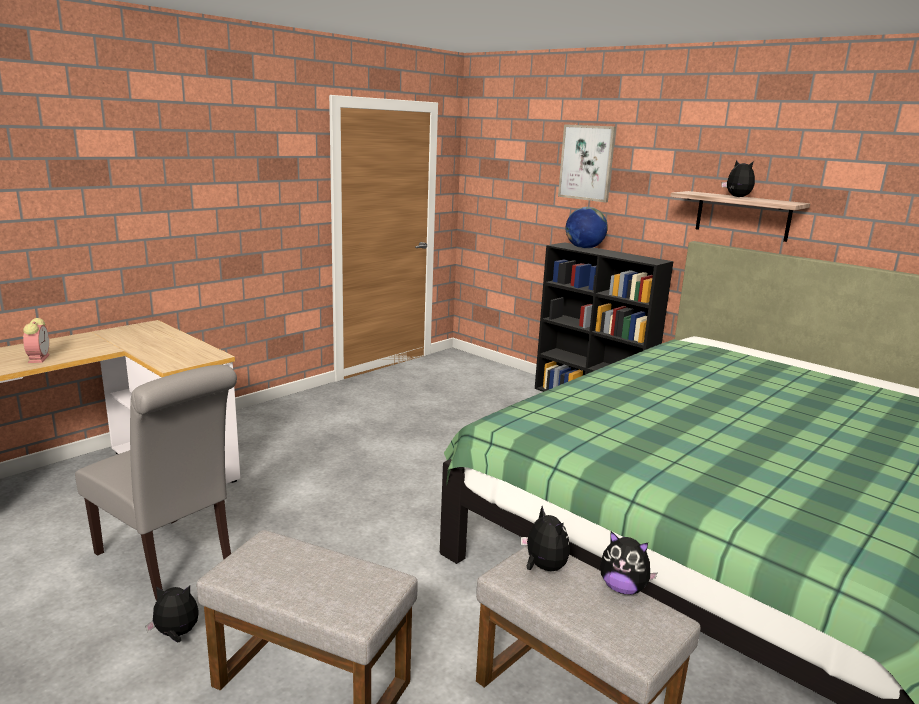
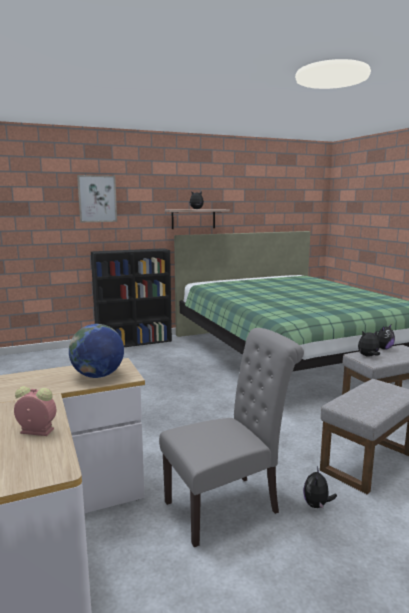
camera: 65 degrees left, 5 degrees down
globe [566,207,608,249] -> globe moved to [69,324,124,378]

